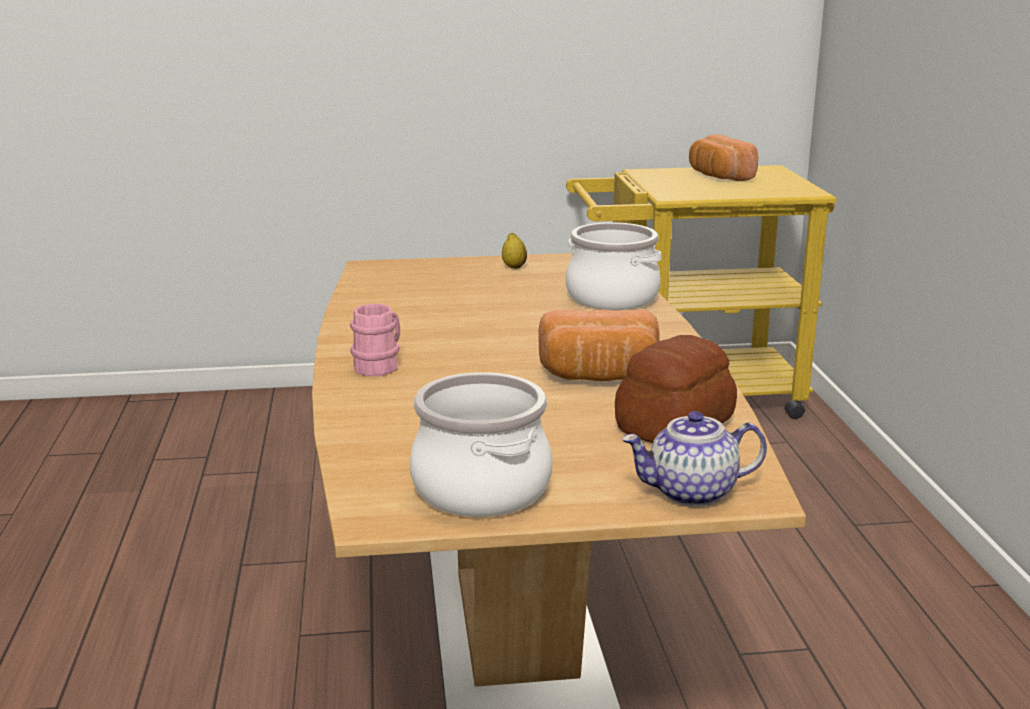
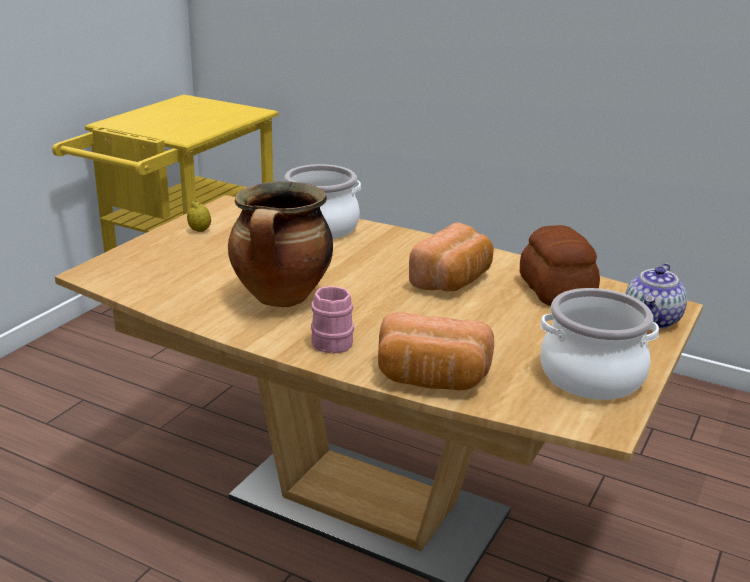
camera: 55 degrees left, 5 degrees up
bread [689,134,758,181] -> bread moved to [378,312,494,390]
none -> cooking pot [228,181,333,307]

